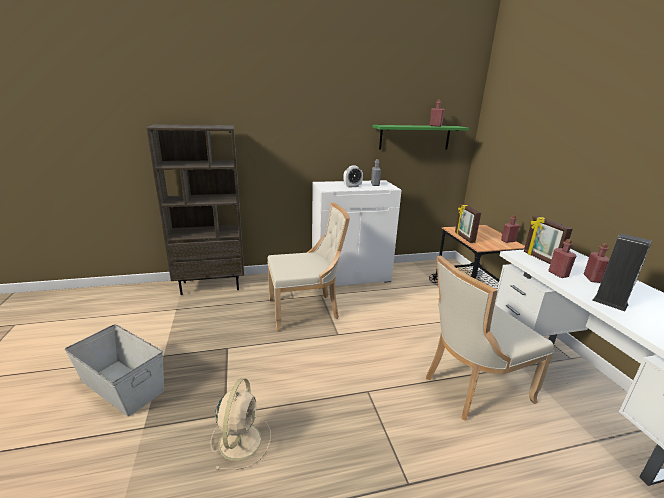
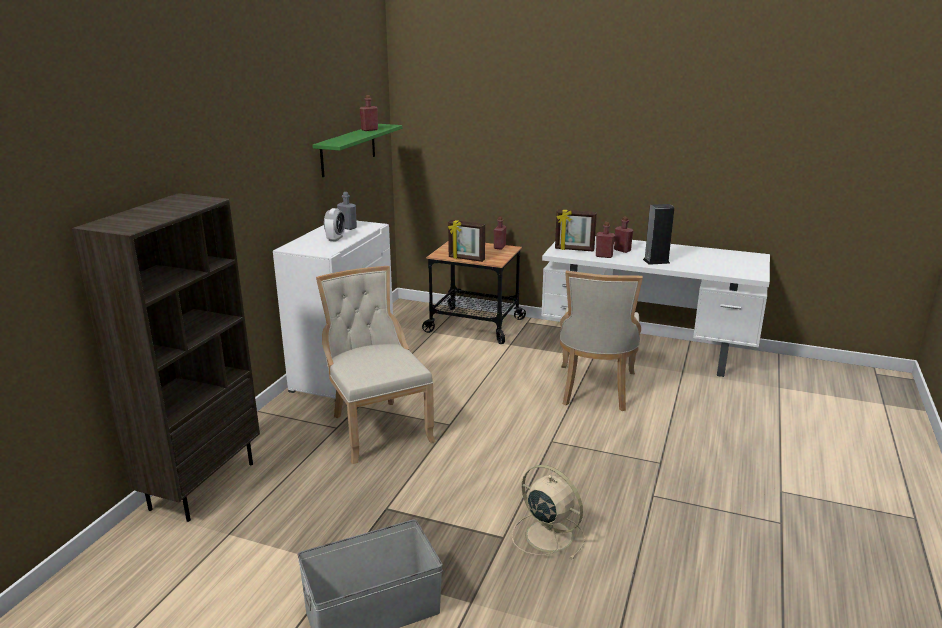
camera: 55 degrees left, 0 degrees up
beige chair [267,202,350,331] -> beige chair turned 45 degrees counterclockwise [316,266,436,464]

